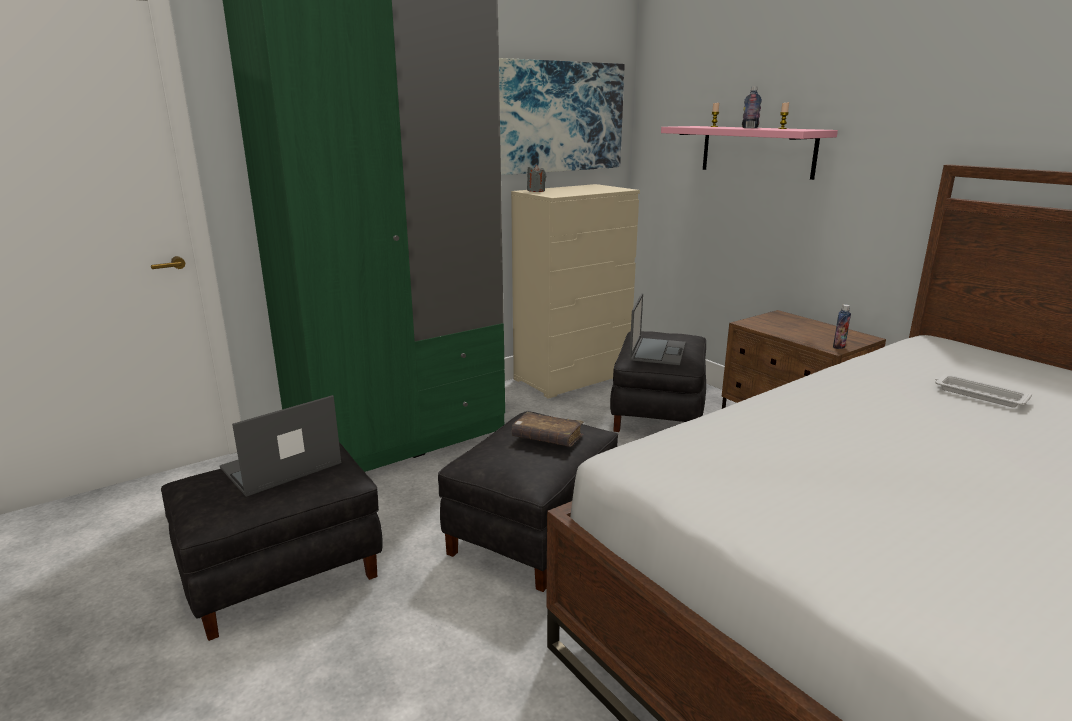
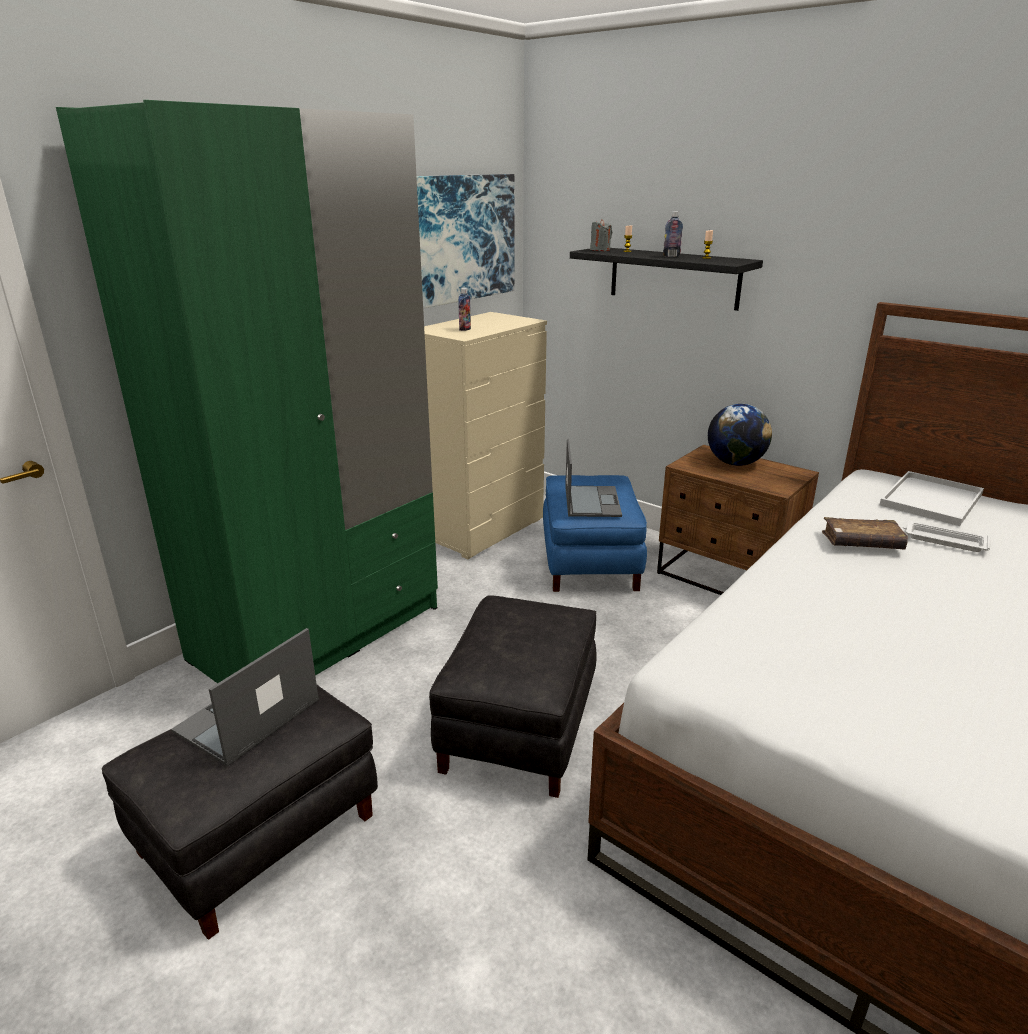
camera: 15 degrees left, 5 degrees up
brown book [512,412,584,447] -> brown book moved to [822,517,908,549]
grey candle [527,164,546,192] -> grey candle moved to [590,219,612,251]
black ottoman [610,331,706,432] -> blue ottoman [543,475,647,592]
pink shelf [661,126,838,180] -> black shelf [570,248,763,311]
bottle [833,304,851,349] -> bottle moved to [458,288,471,331]
none -> globe [708,404,772,466]
none -> white tray [880,471,984,526]

